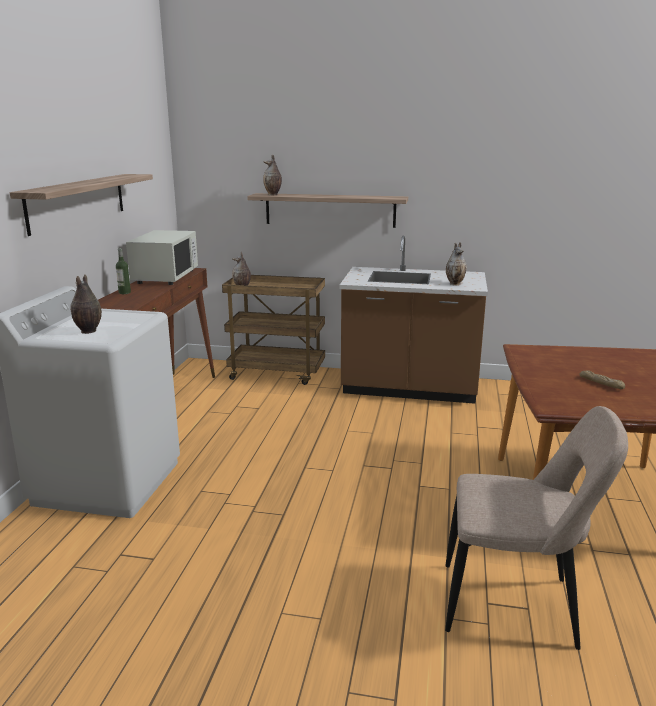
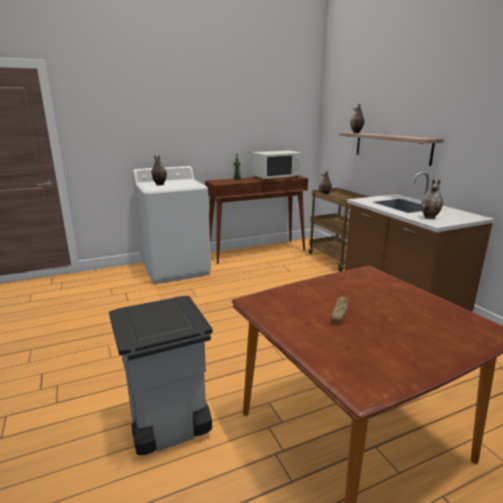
camera: 55 degrees right, 0 degrees up
shelf [10,174,153,236] -> none
beige chair [445,406,628,650] -> grey trash can [109,296,212,455]

